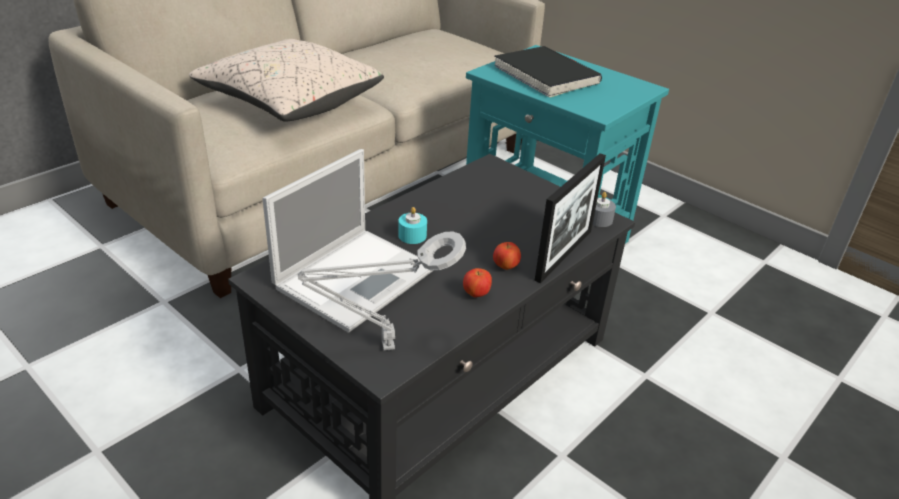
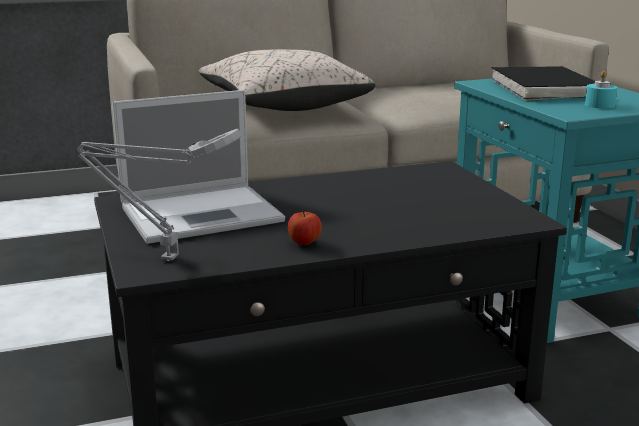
camera: 30 degrees right, 15 degrees down
turquoise candle [398,207,427,244] -> turquoise candle moved to [585,71,617,109]
apple [493,242,521,270] -> none
picture frame [535,153,606,283] -> none
grey candle [592,192,616,227] -> none

